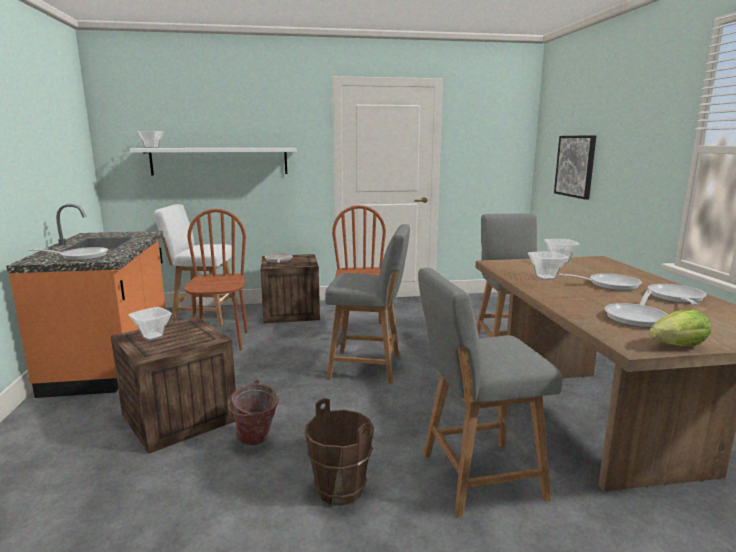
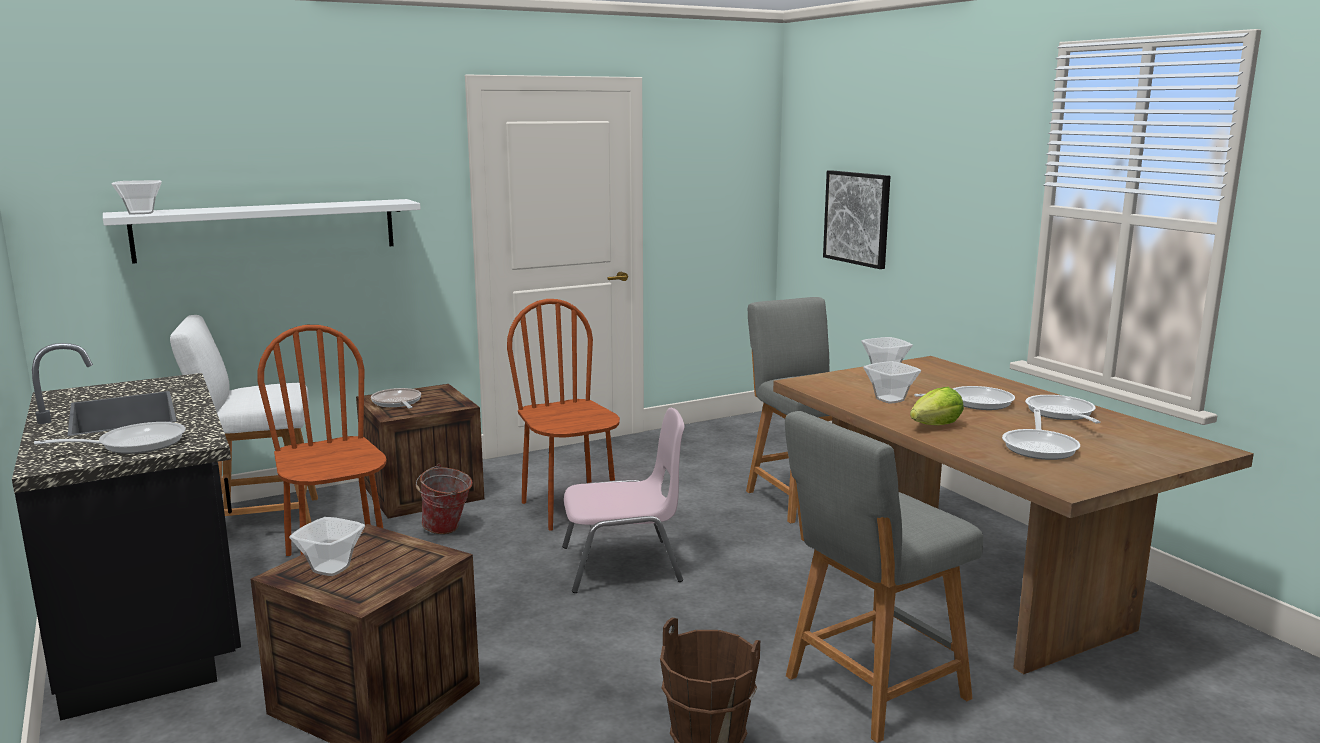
camera: 20 degrees left, 0 degrees up
orange counter [6,204,166,398] -> black counter [12,343,241,721]
bucket [228,380,279,445] -> bucket moved to [416,464,473,534]
grey stool [325,224,410,384] -> pink chair [562,408,685,593]
lettuce [649,309,711,346] -> lettuce moved to [910,387,964,425]

